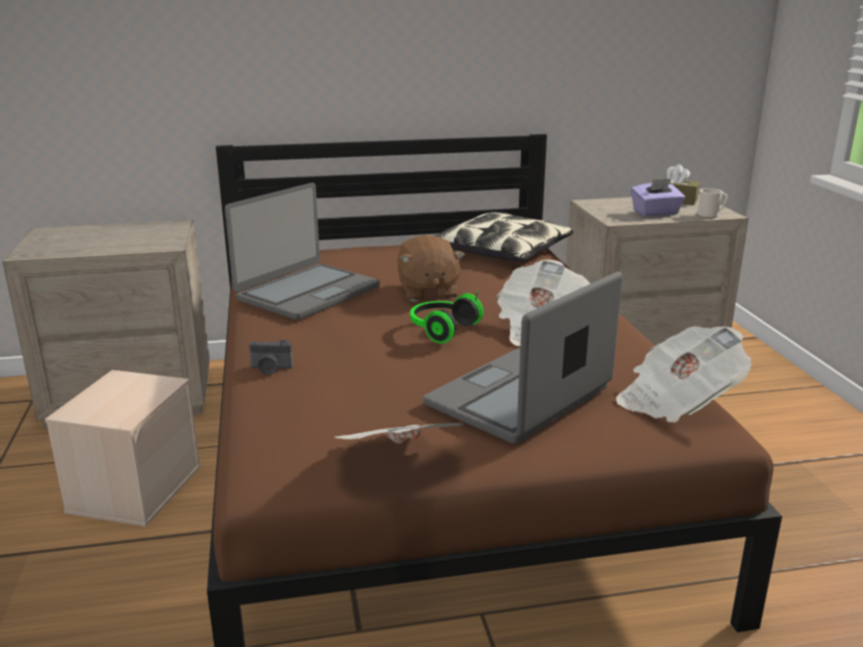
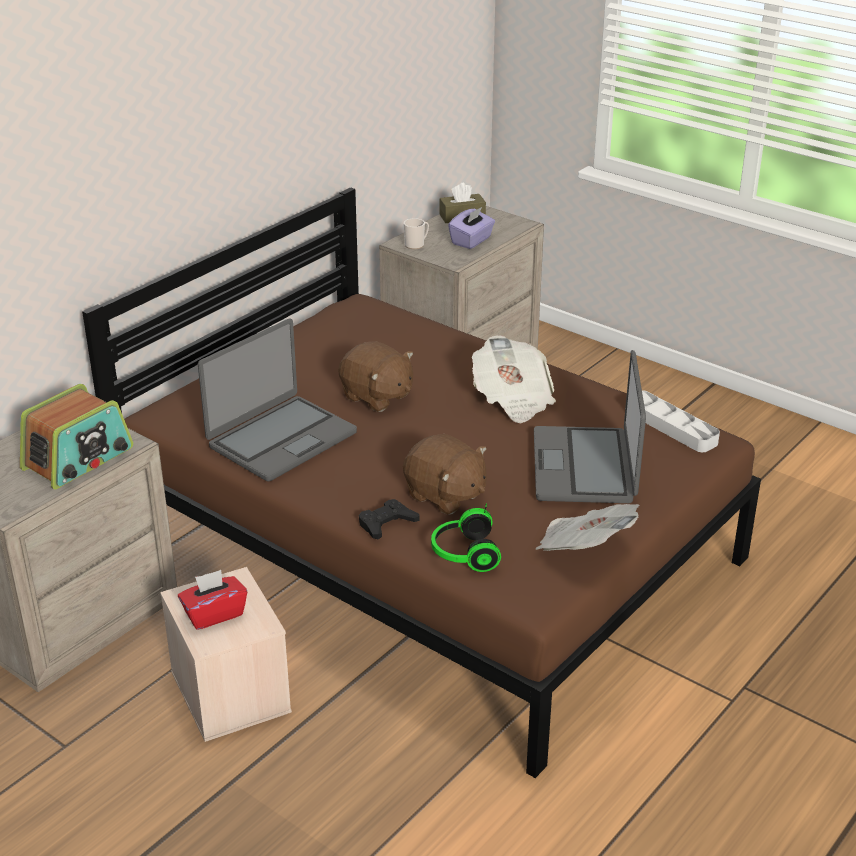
camera: 40 degrees left, 10 degrees up
laptop [225,183,380,320] -> laptop turned 45 degrees clockwise [198,319,357,482]
camera [249,340,293,375] -> black game controller [359,499,420,539]
headphones [410,291,483,344] -> headphones moved to [431,503,501,572]
pillow [435,212,573,261] -> none
newspaper [616,326,752,423] -> grey tray [642,390,720,452]
mug [698,188,727,218] -> mug moved to [404,218,429,249]
none -> radio [20,384,133,489]
none -> red tissue box [178,570,247,630]
none -> brown plush toy [403,434,487,515]

